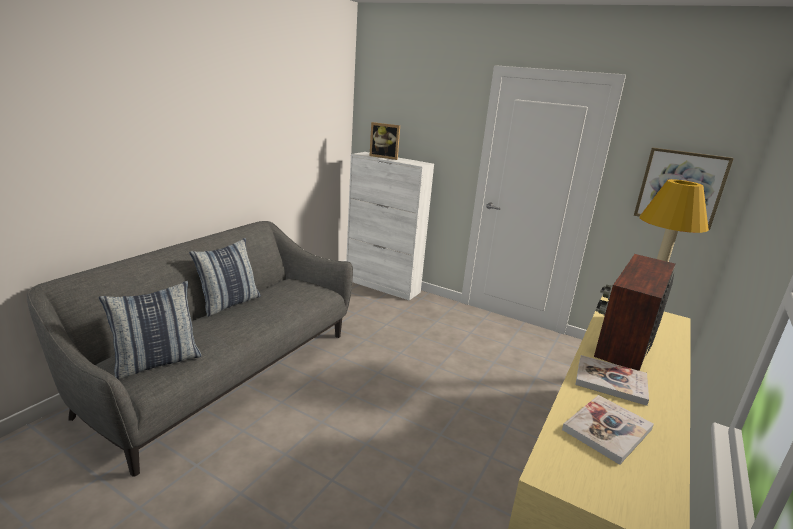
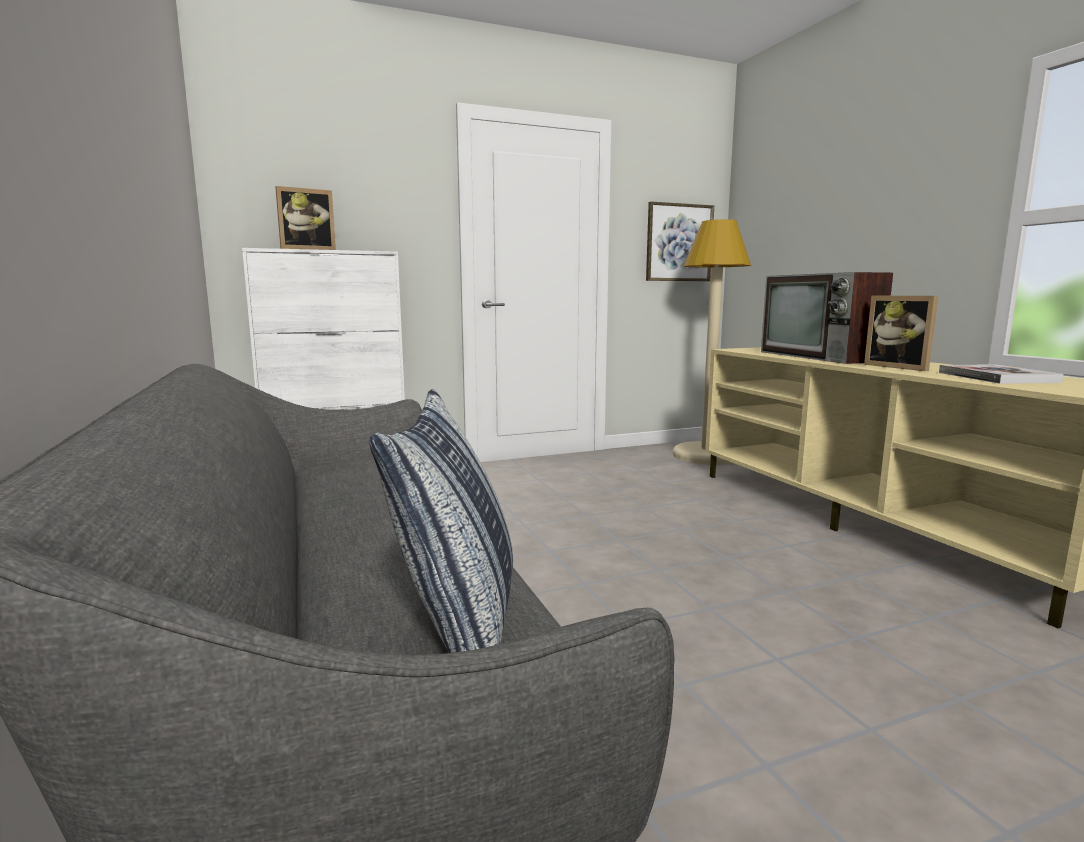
camera: 50 degrees left, 10 degrees down
pillow [189,238,261,317] -> none
book [575,355,649,406] -> picture frame [864,296,938,371]

